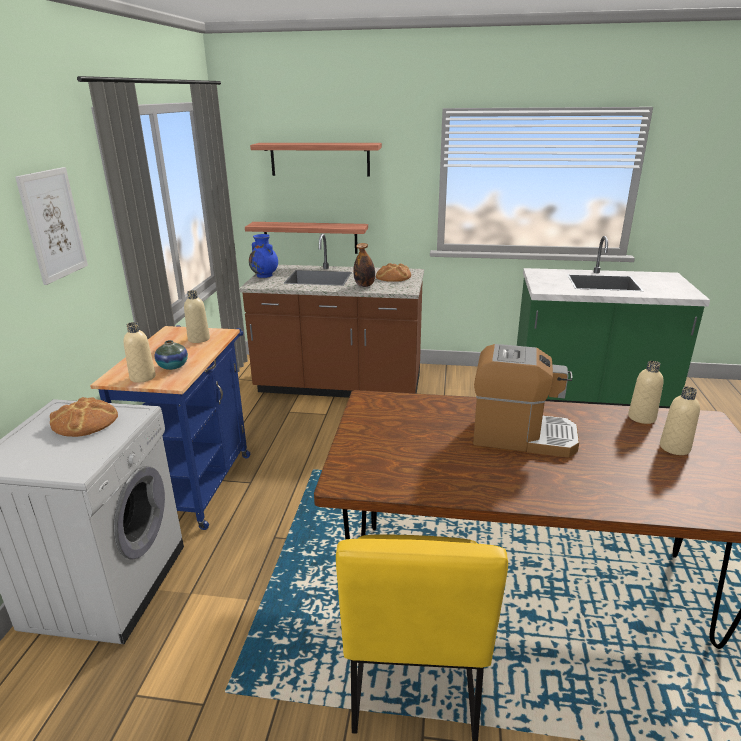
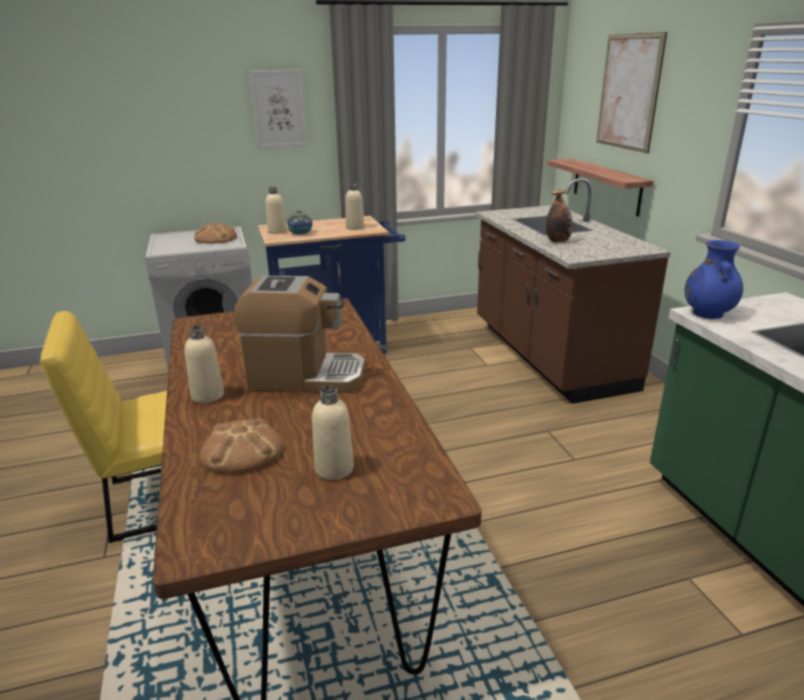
camera: 65 degrees right, 0 degrees up
blue vase [249,234,278,278] -> blue vase moved to [684,240,743,319]
shelf [250,143,382,177] -> picture [596,32,667,154]
bread [376,263,411,282] -> bread moved to [199,418,283,474]
coffee machine [473,344,579,458] -> coffee machine turned 75 degrees counterclockwise [234,276,366,393]
beige bottle [628,361,664,424] -> beige bottle moved to [184,325,224,403]

